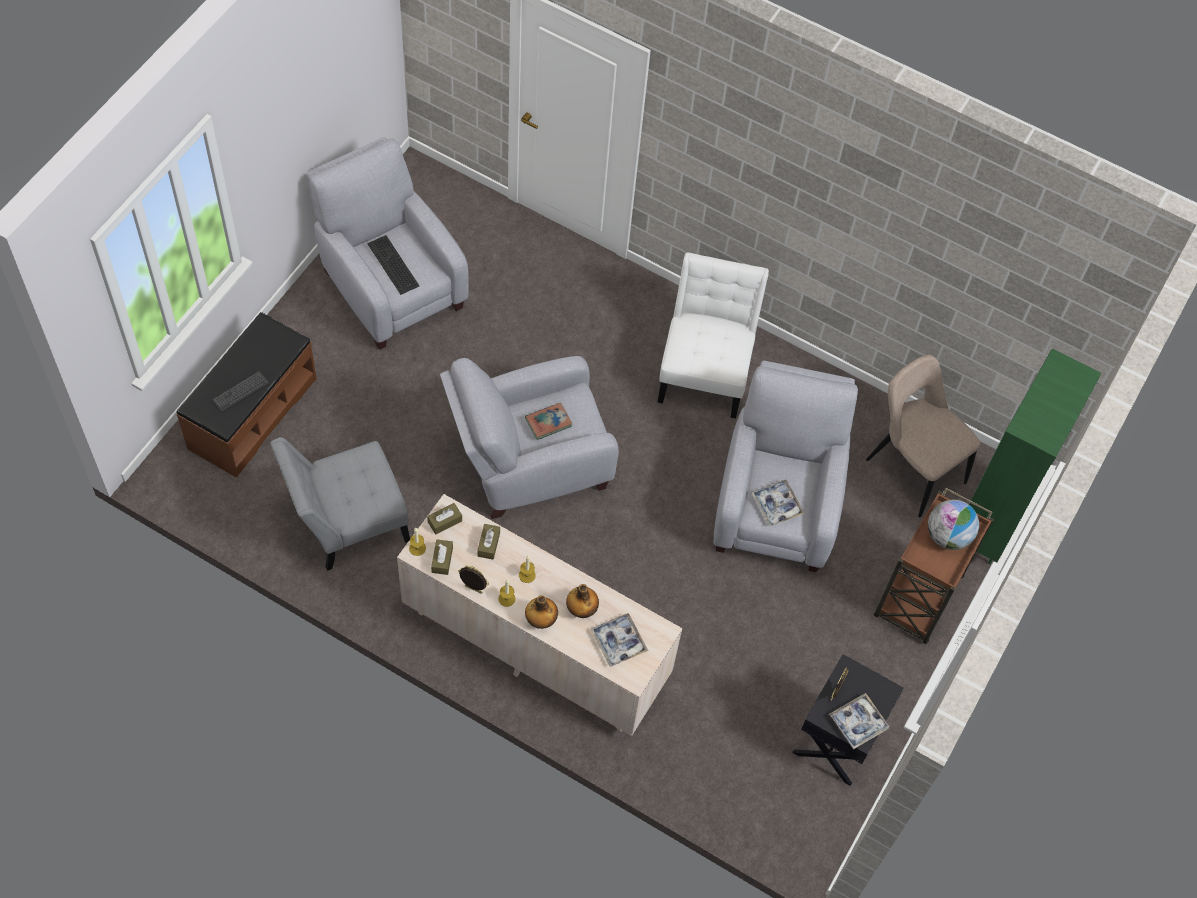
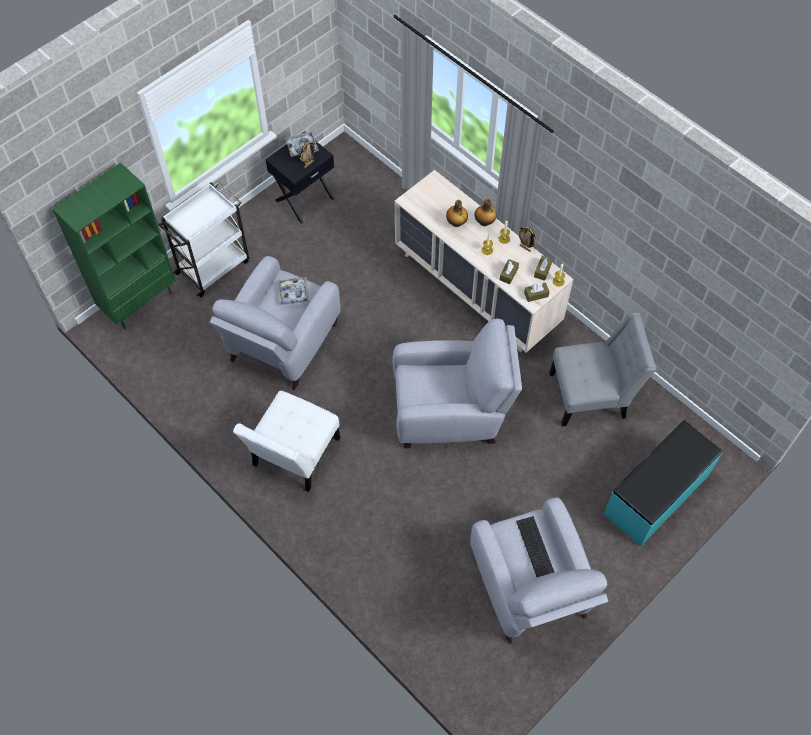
camera: 160 degrees left, 0 degrees up
brown bench [176,312,317,478] -> turquoise bench [604,420,723,547]
keyboard [212,371,269,413] -> none
book [525,402,572,440] -> none
tray [591,613,648,667] -> none
beige chair [866,355,980,518] -> none
brown cart [874,488,994,644] -> white cart [158,182,249,297]
globe [928,500,979,550] -> none

